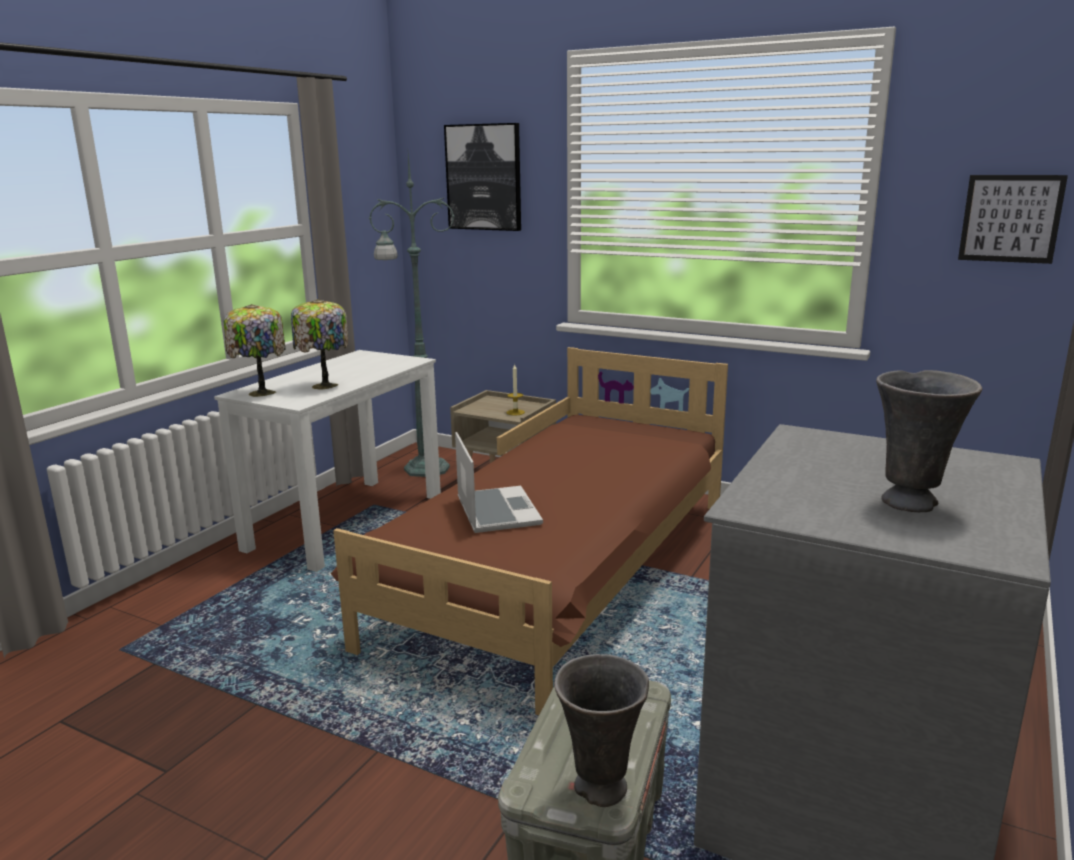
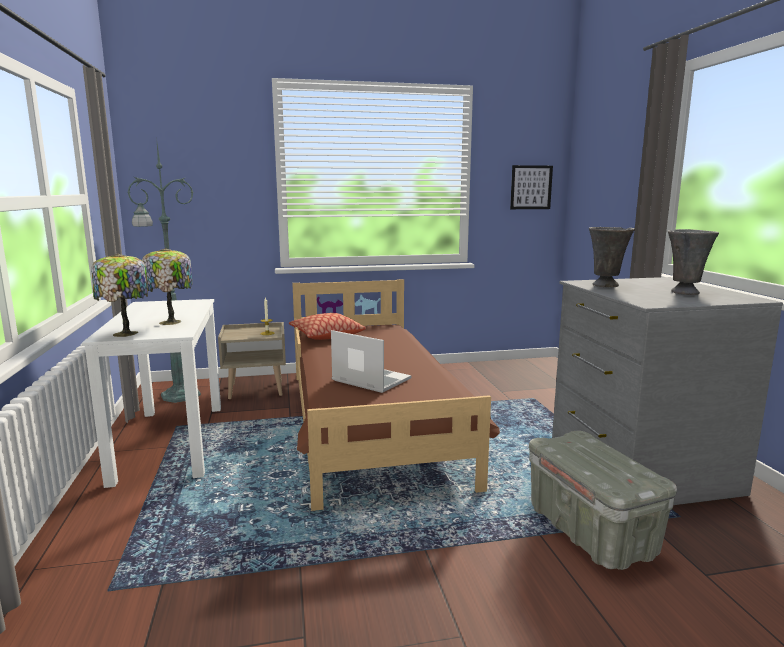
camera: 40 degrees left, 5 degrees down
picture [444,123,521,231] -> none
grey vase [554,654,649,807] -> grey vase moved to [589,227,635,288]
none -> pillow [289,313,366,340]

